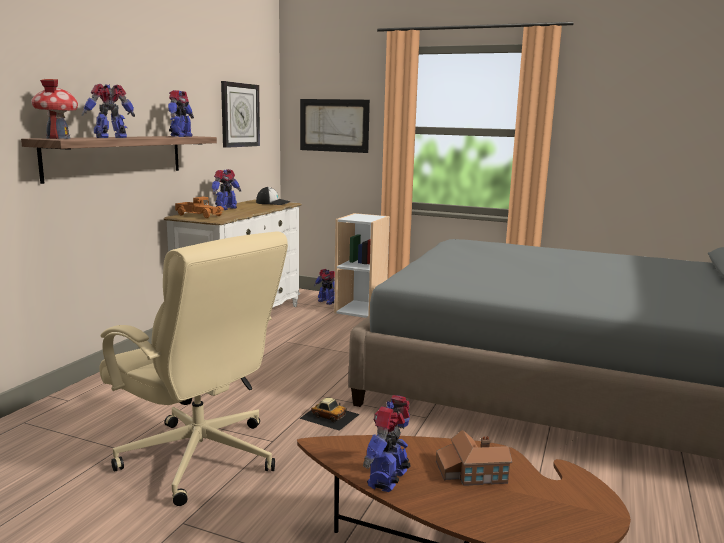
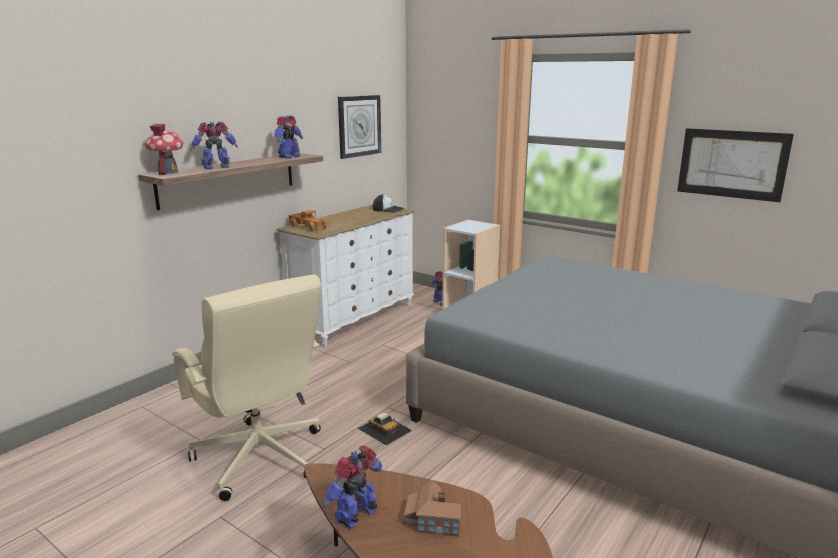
camera: 15 degrees right, 5 degrees up
toy robot [212,169,241,210] -> none
picture [300,99,370,153] -> picture moved to [677,128,794,202]

